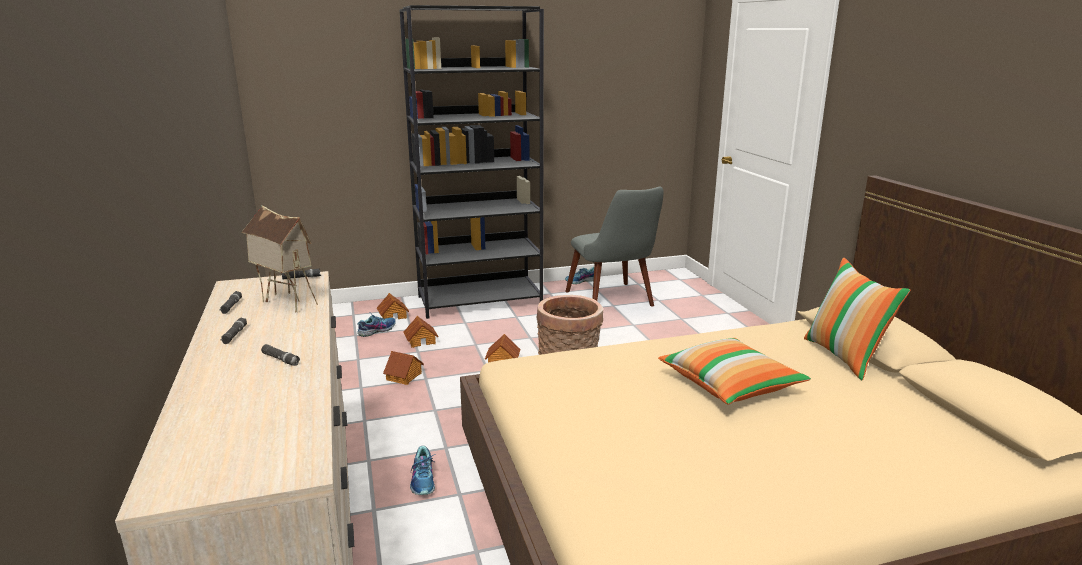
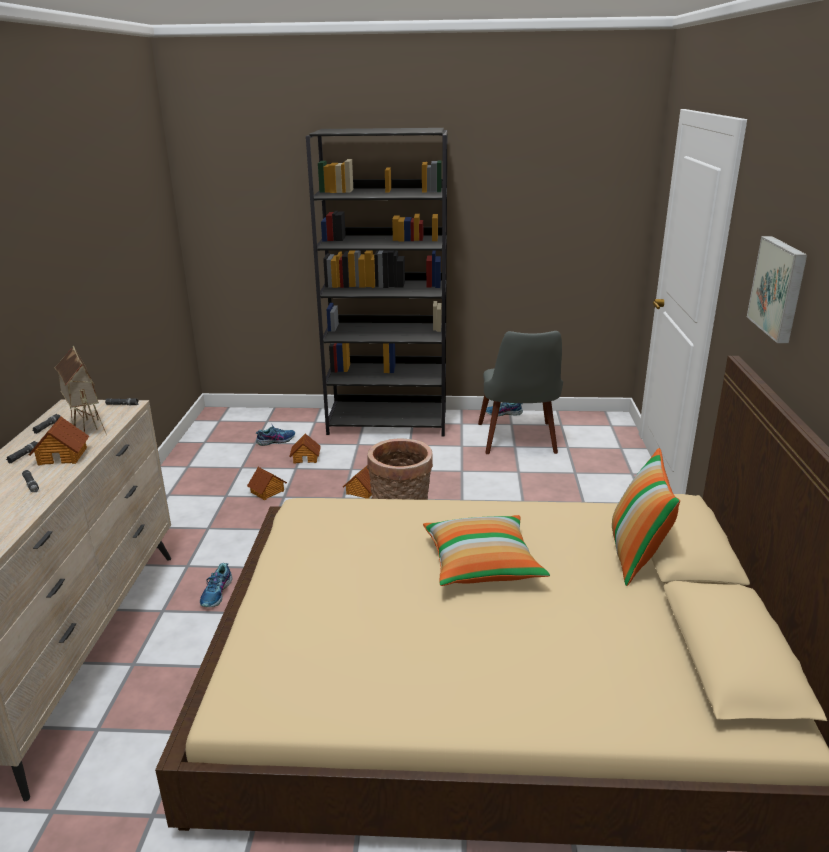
camera: 20 degrees right, 5 degrees up
toy house [377,293,409,319] -> toy house moved to [28,416,89,465]
none -> picture [747,236,807,343]

